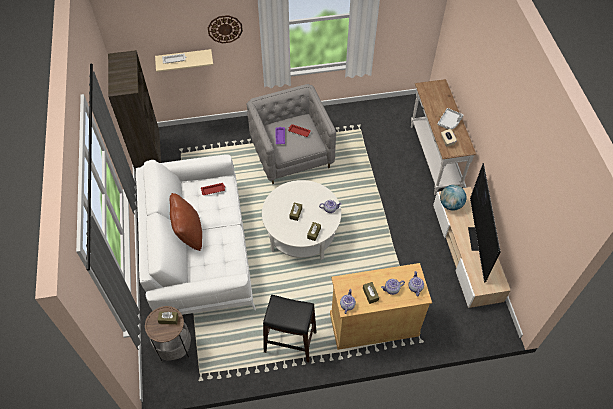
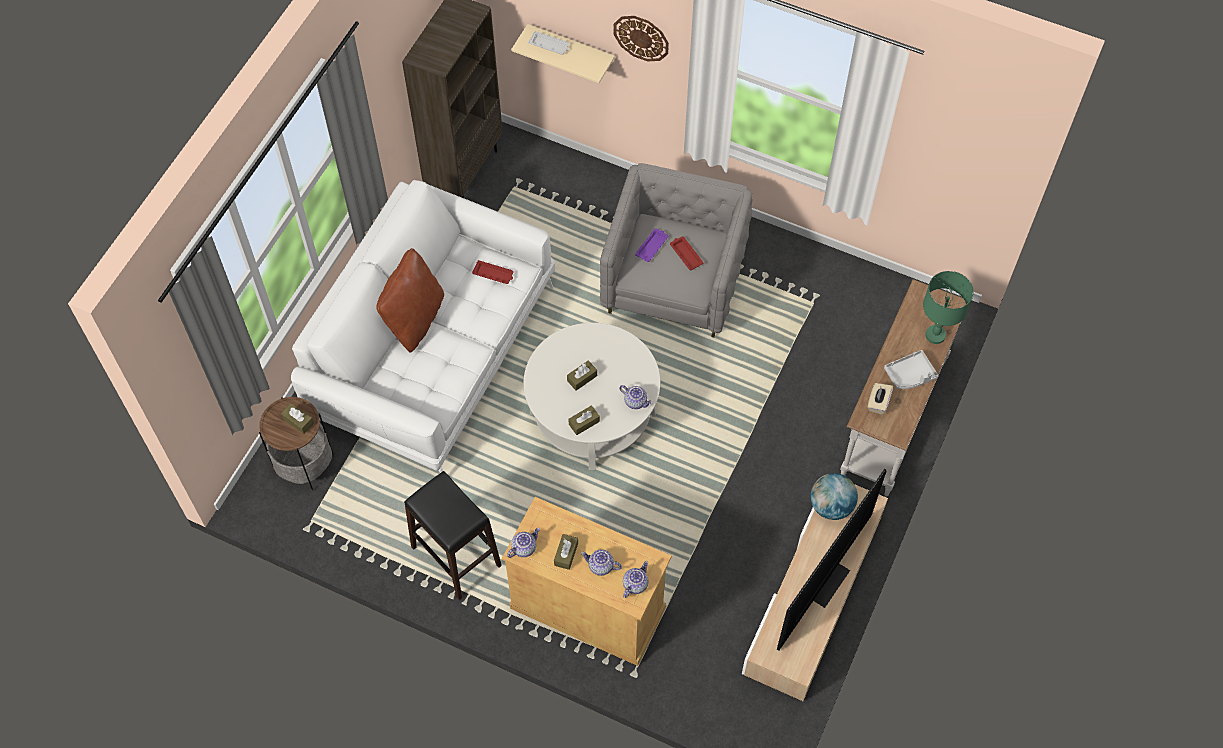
camera: 35 degrees right, 5 degrees up
none -> green table lamp [923,271,974,344]

